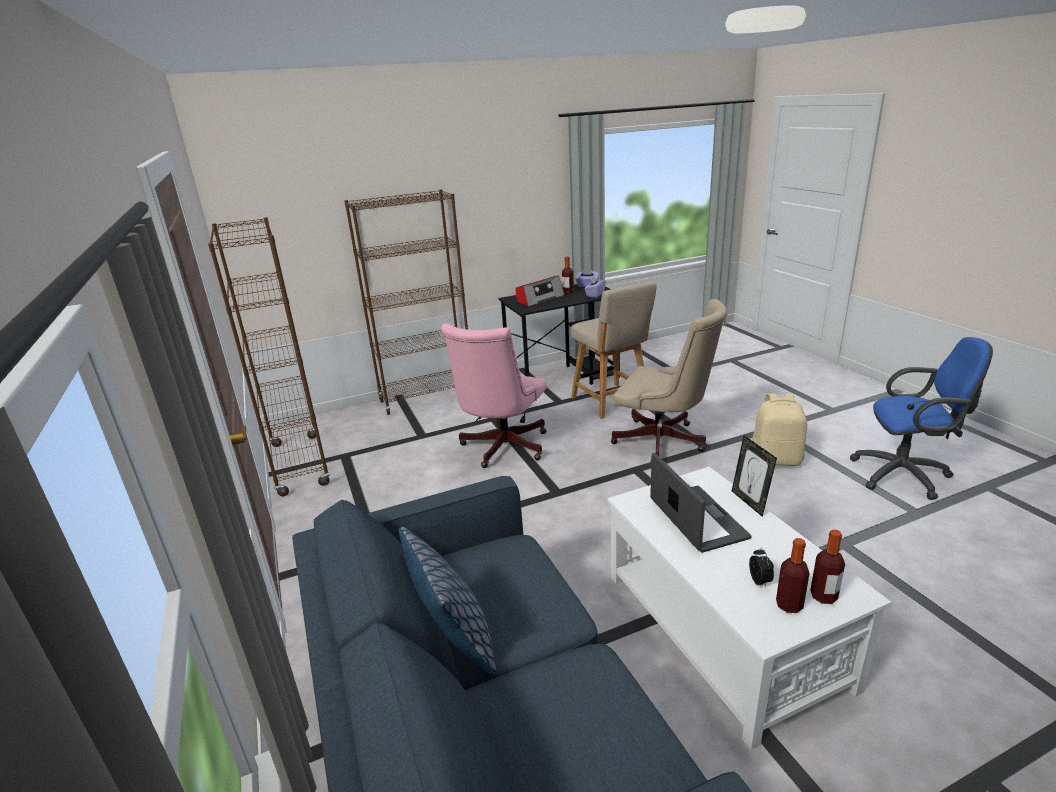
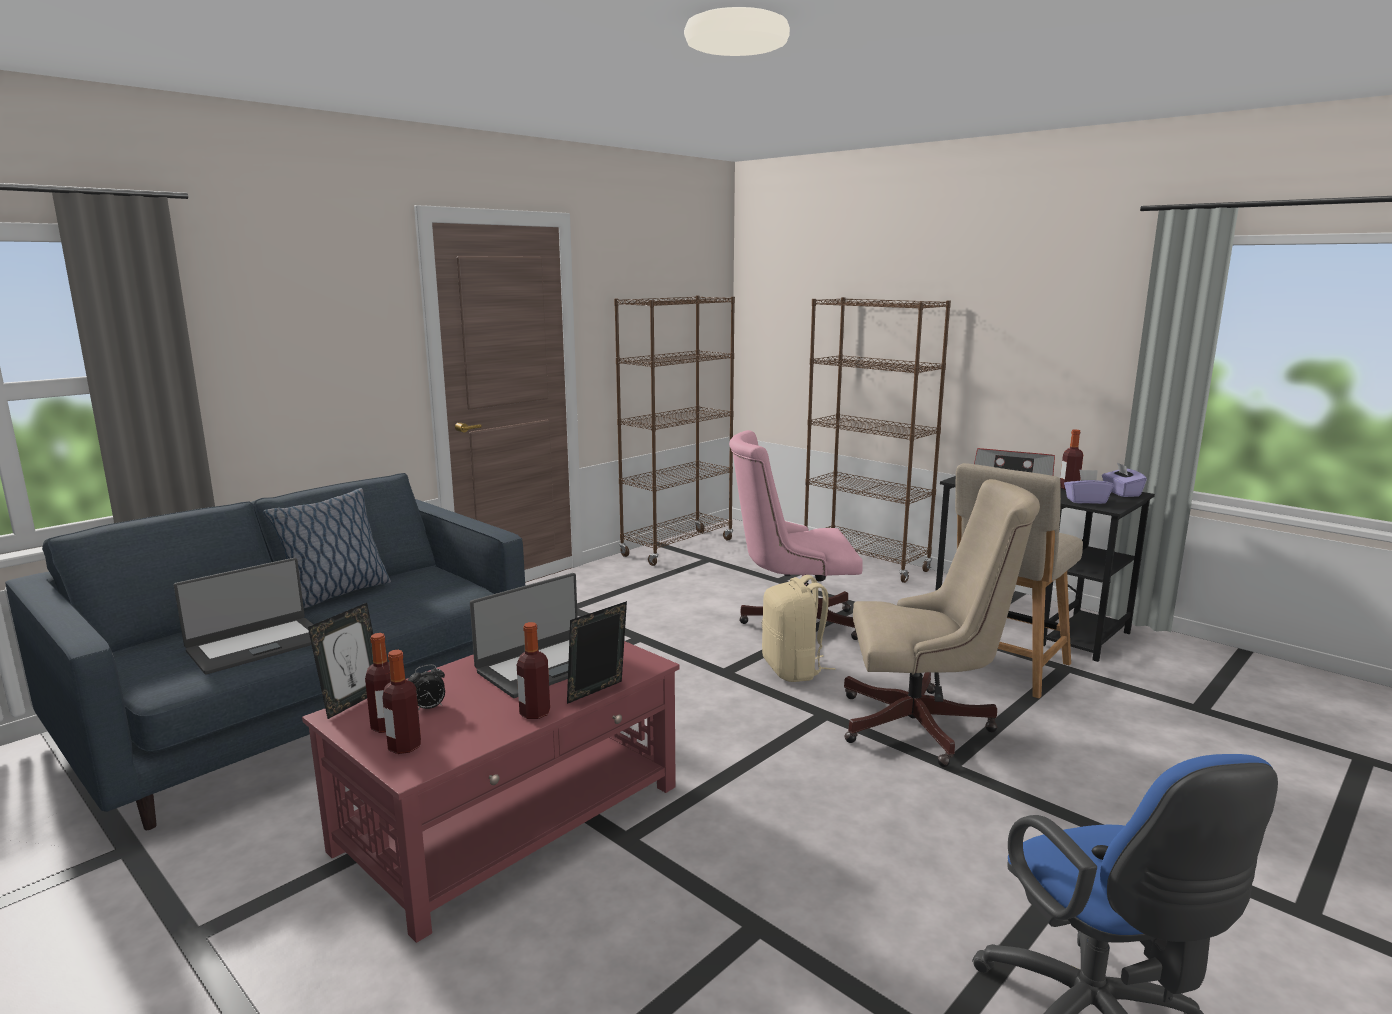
camera: 65 degrees right, 10 degrees down
white coffee table [607,467,892,750] -> red coffee table [302,641,680,943]
beige office chair [611,299,727,461] -> beige office chair turned 90 degrees counterclockwise [844,479,1040,767]
beige backpack [752,393,807,466] -> beige backpack moved to [762,575,835,682]
none -> laptop [174,558,314,674]
none -> picture frame [308,603,373,719]
none -> bottle [517,622,550,719]

